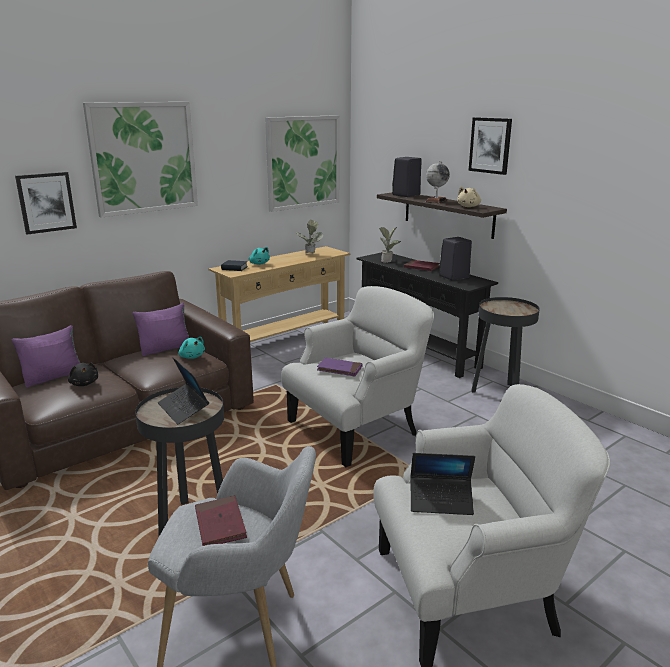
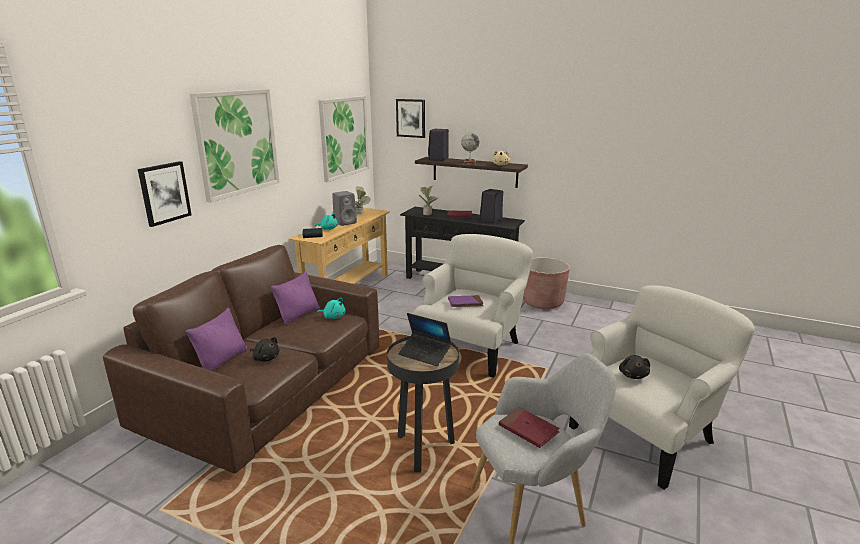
camera: 25 degrees left, 0 degrees up
laptop [410,453,475,515] -> black plush toy [619,355,650,379]
picture [468,117,512,175] -> picture moved to [396,99,425,138]
black side table [472,297,540,393] -> brown planter [523,257,570,309]
none -> grey speaker [332,191,357,226]

